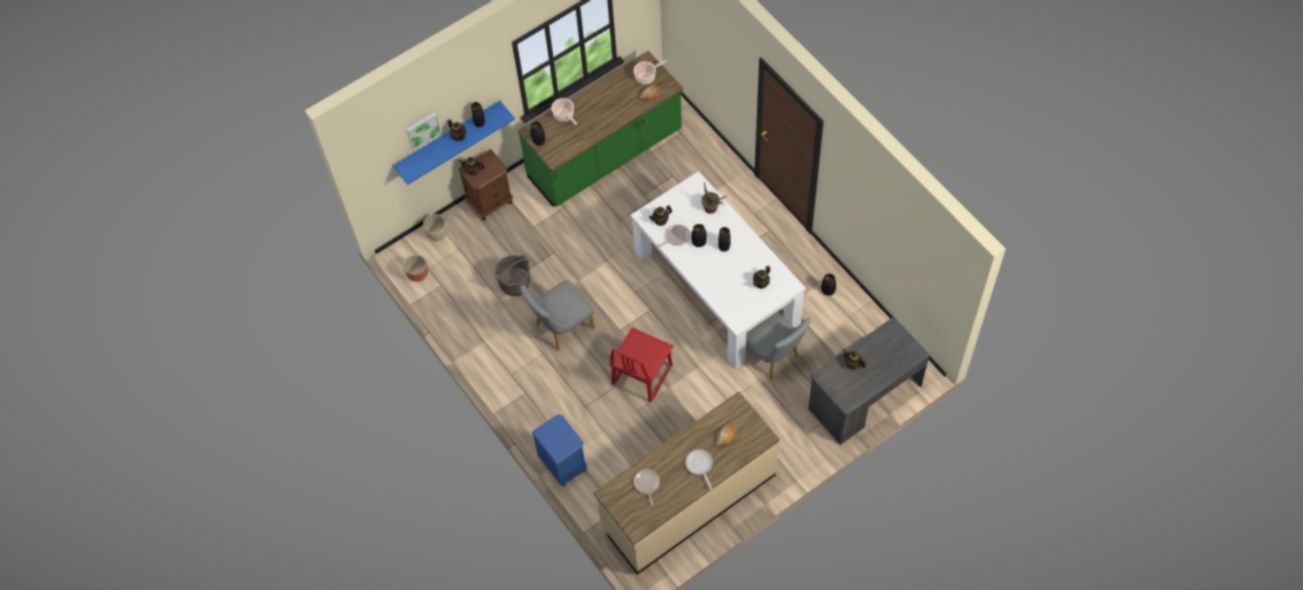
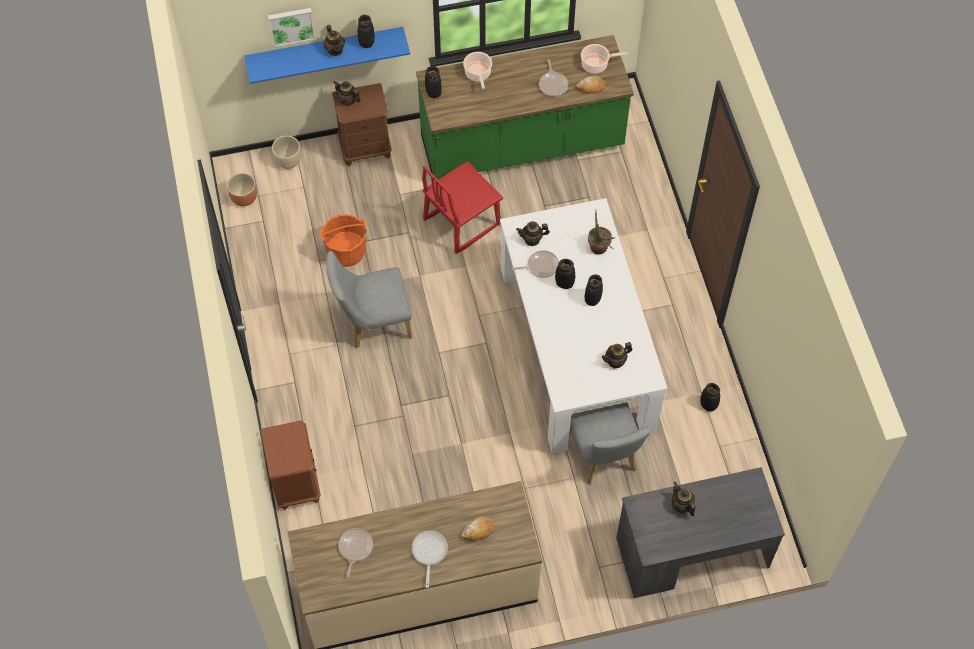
camera: 20 degrees right, 0 degrees up
grey bucket [494,254,531,296] -> orange bucket [320,214,367,267]
blue nightstand [532,414,587,487] -> brown nightstand [261,421,321,510]
red chair [609,327,673,403] -> red chair moved to [422,161,503,254]
none -> frying pan [539,59,568,96]

